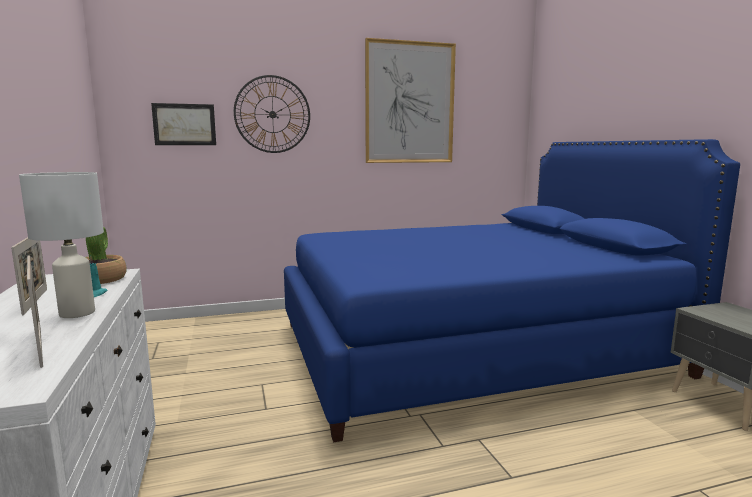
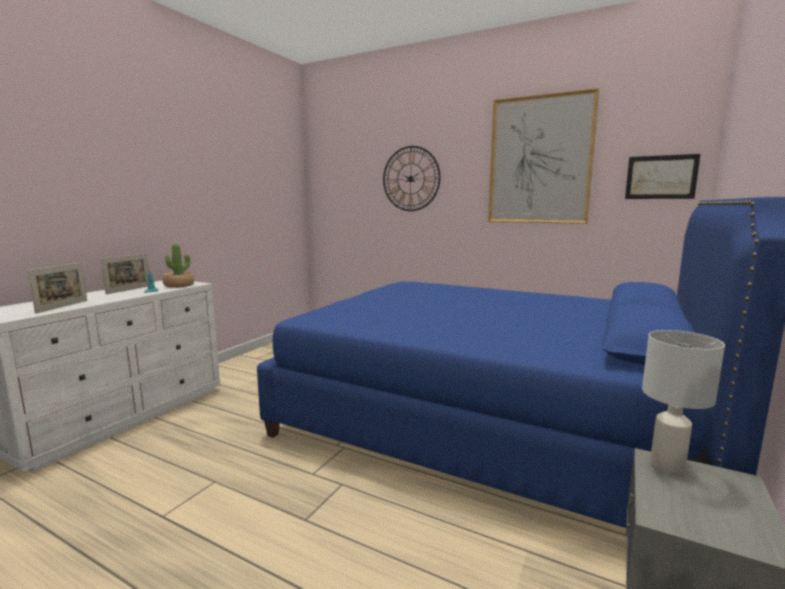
camera: 45 degrees right, 0 degrees up
white table lamp [19,172,104,318] -> white table lamp moved to [642,330,725,475]
picture [151,103,216,145] -> picture moved to [625,154,701,199]

